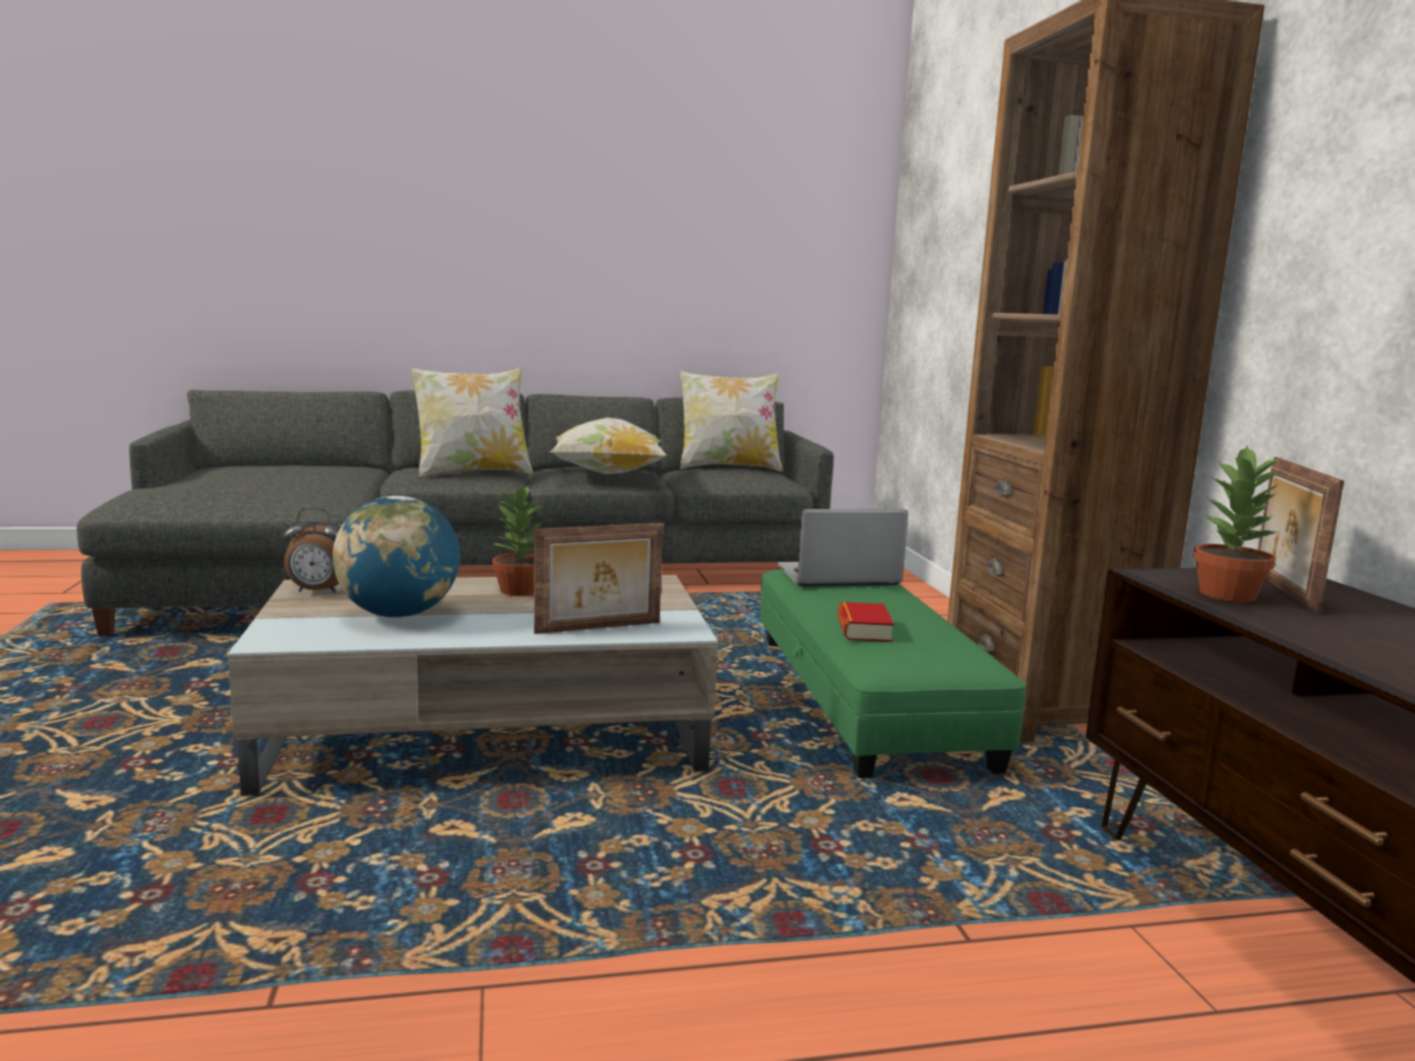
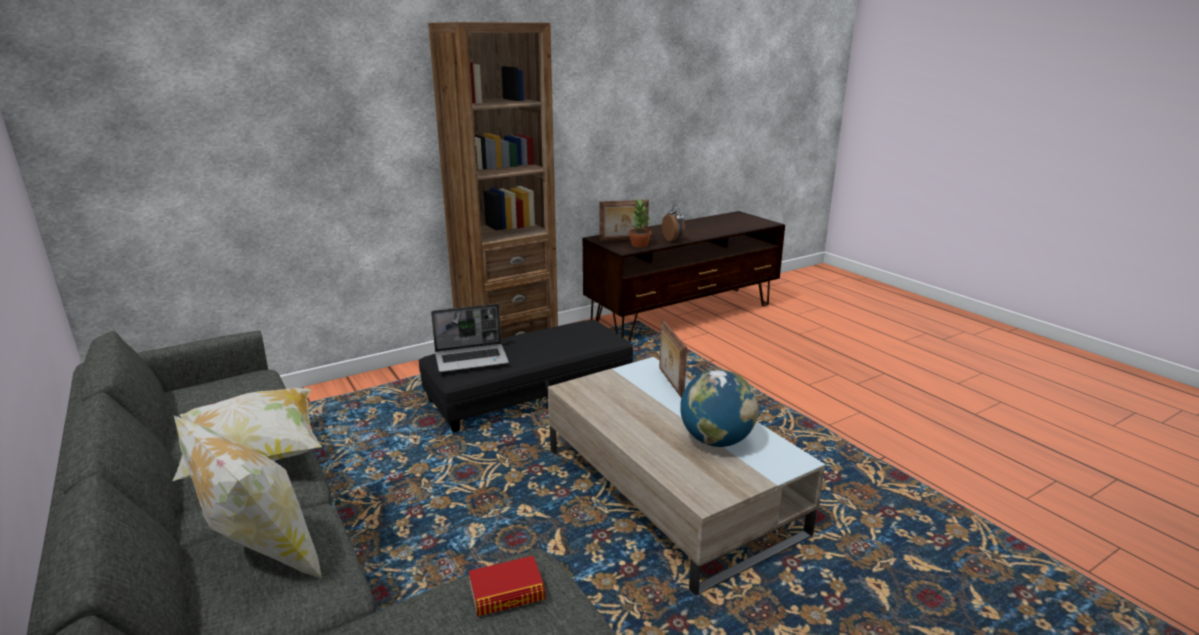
camera: 110 degrees left, 10 degrees up
alarm clock [283,507,341,593] -> alarm clock moved to [662,205,685,241]
potted plant [491,485,544,596] -> none
picture frame [534,523,663,634] -> picture frame turned 150 degrees counterclockwise [659,319,687,398]
pillow [679,371,782,471] -> none
green ottoman [760,569,1026,778] -> black ottoman [419,320,633,433]
laptop [778,509,908,587] -> laptop turned 75 degrees counterclockwise [431,304,509,372]
book [838,602,894,642] -> book moved to [469,556,545,617]

